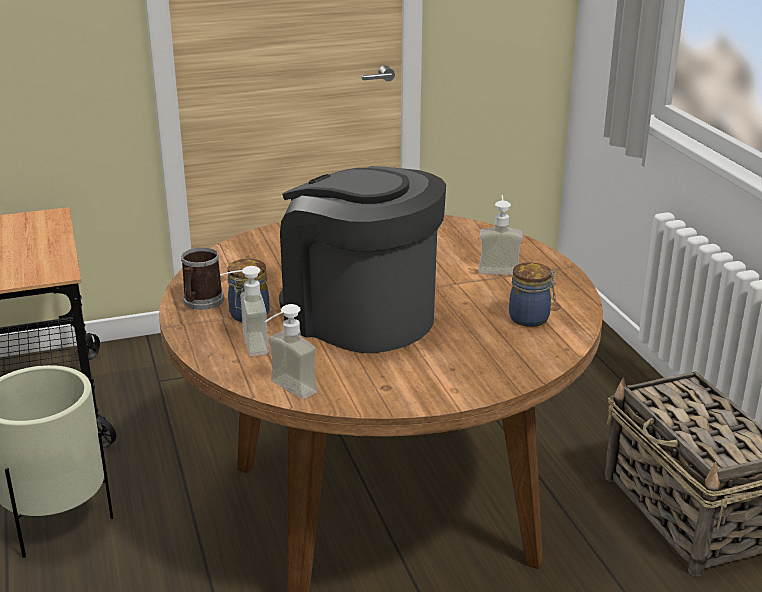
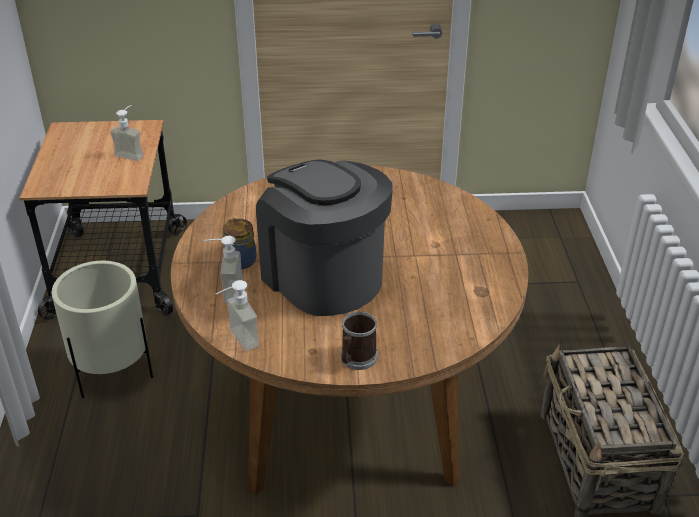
camera: 15 degrees right, 10 degrees up
mug [181,247,224,310] -> mug moved to [341,312,378,370]
soap dispenser [478,195,523,275] -> soap dispenser moved to [110,105,144,161]
jar [509,262,557,327] -> none

